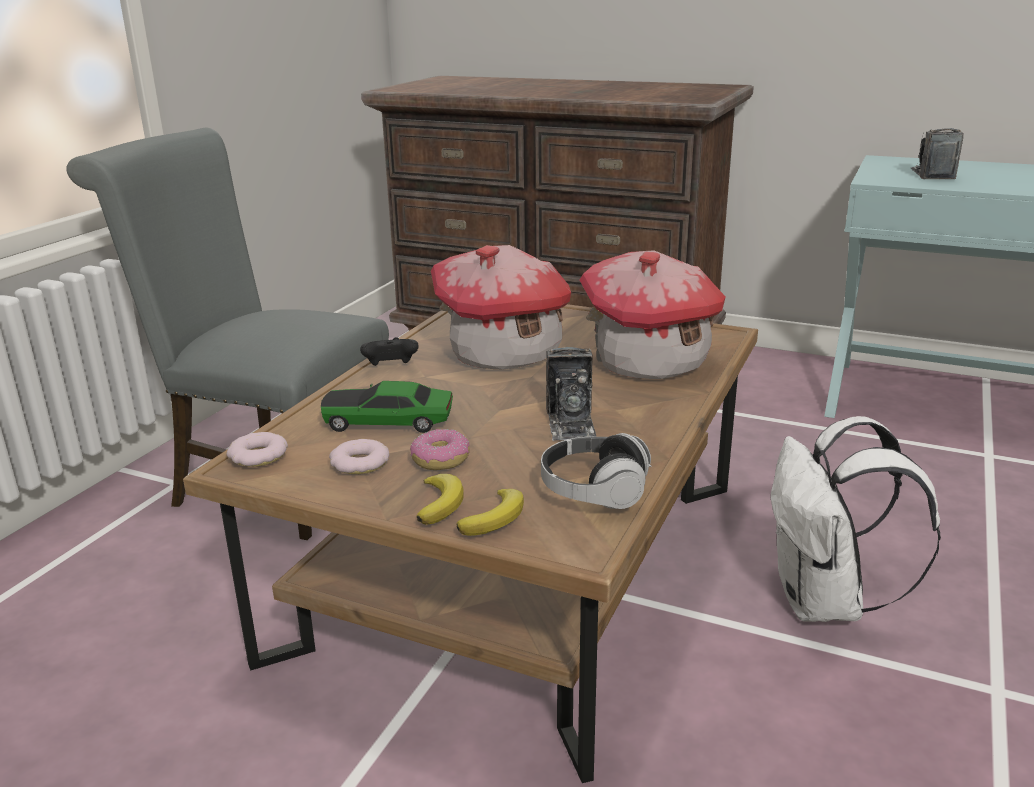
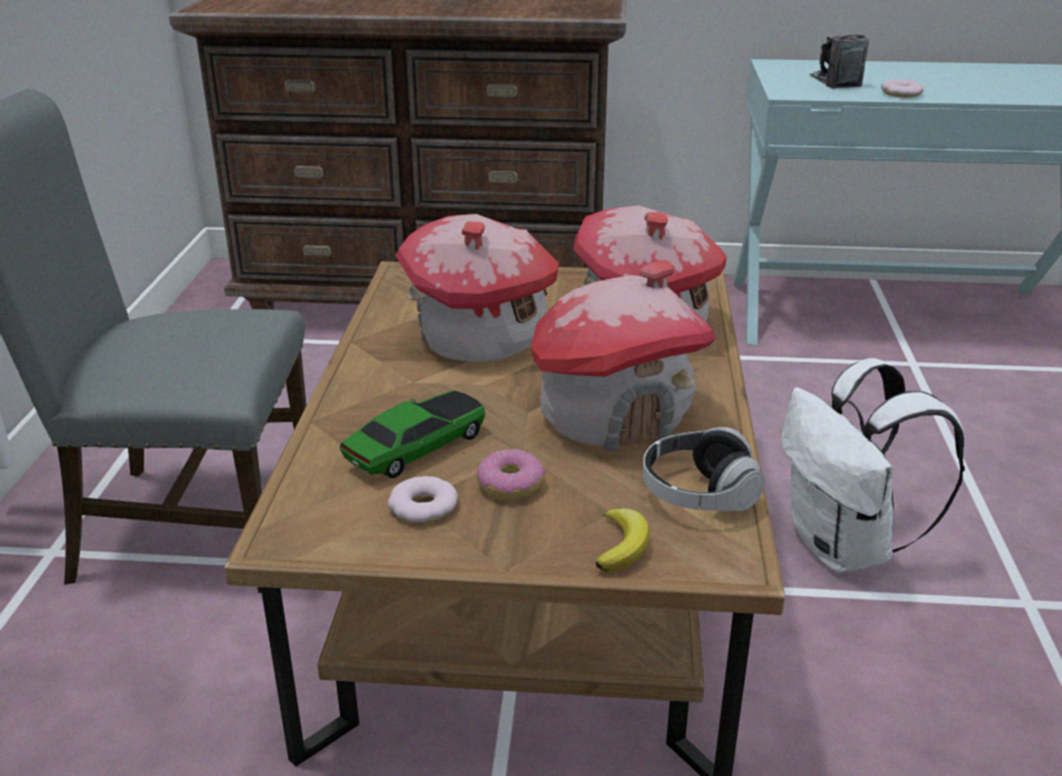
camera: 20 degrees left, 5 degrees up
donut [227,432,288,467] -> donut moved to [881,79,924,97]
toy car [321,381,453,433] -> toy car turned 150 degrees clockwise [340,390,485,478]
black game controller [360,337,419,366] -> none
banana [417,474,464,525] -> none
camera [546,347,596,441] -> toy house [531,260,716,452]

